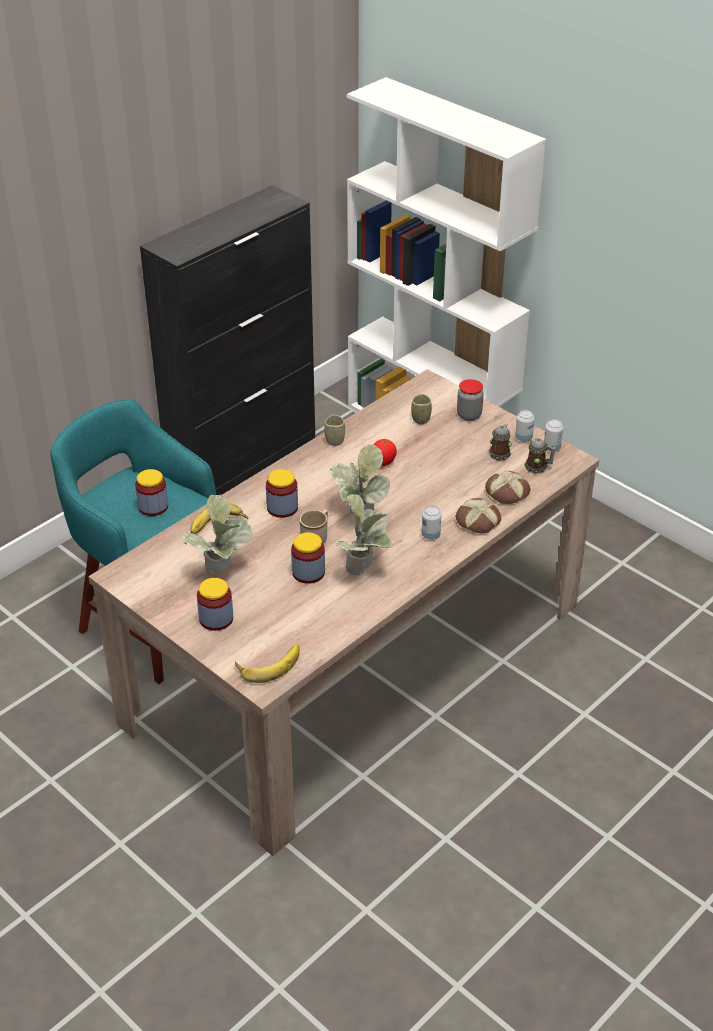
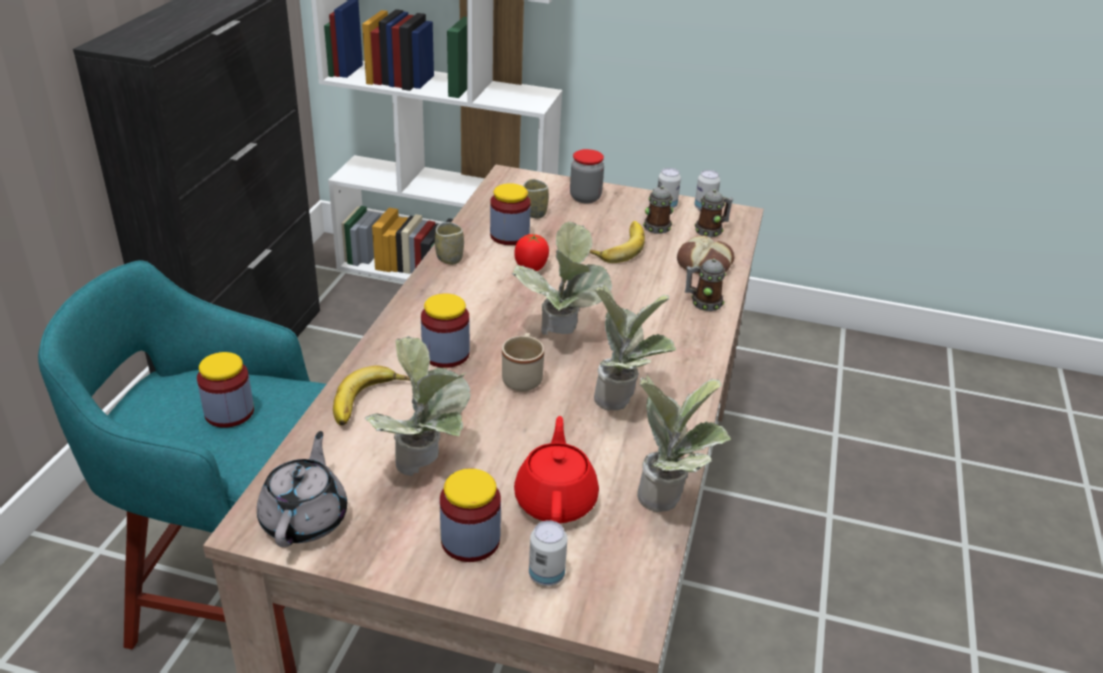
camera: 30 degrees left, 5 degrees down
banana [235,644,300,683] -> banana moved to [590,221,645,263]
jar [291,532,325,584] -> jar moved to [490,183,531,245]
can [422,505,441,540] -> can moved to [529,520,567,586]
bread [456,498,501,533] -> mug [685,259,726,311]
none -> grey teapot [257,431,347,547]
none -> red teapot [514,416,599,524]
none -> potted plant [637,376,731,512]

